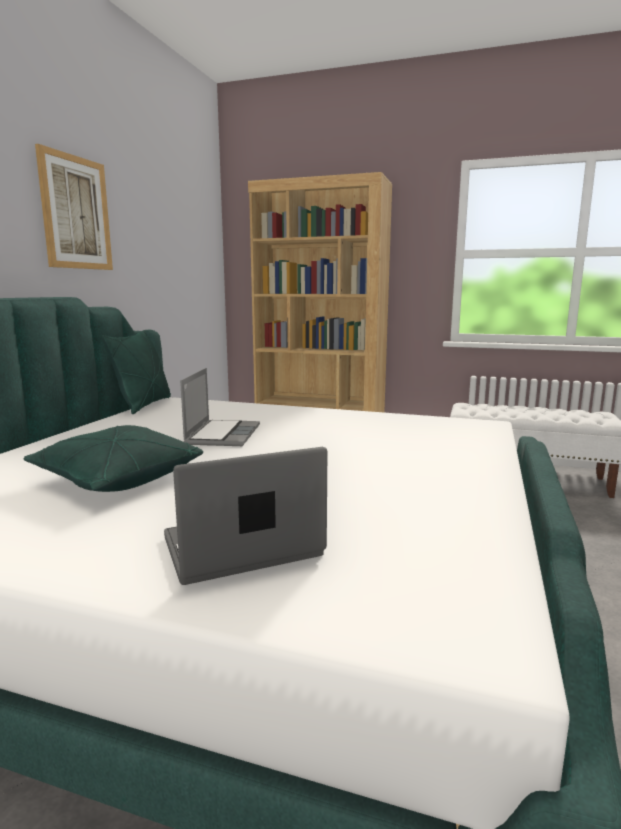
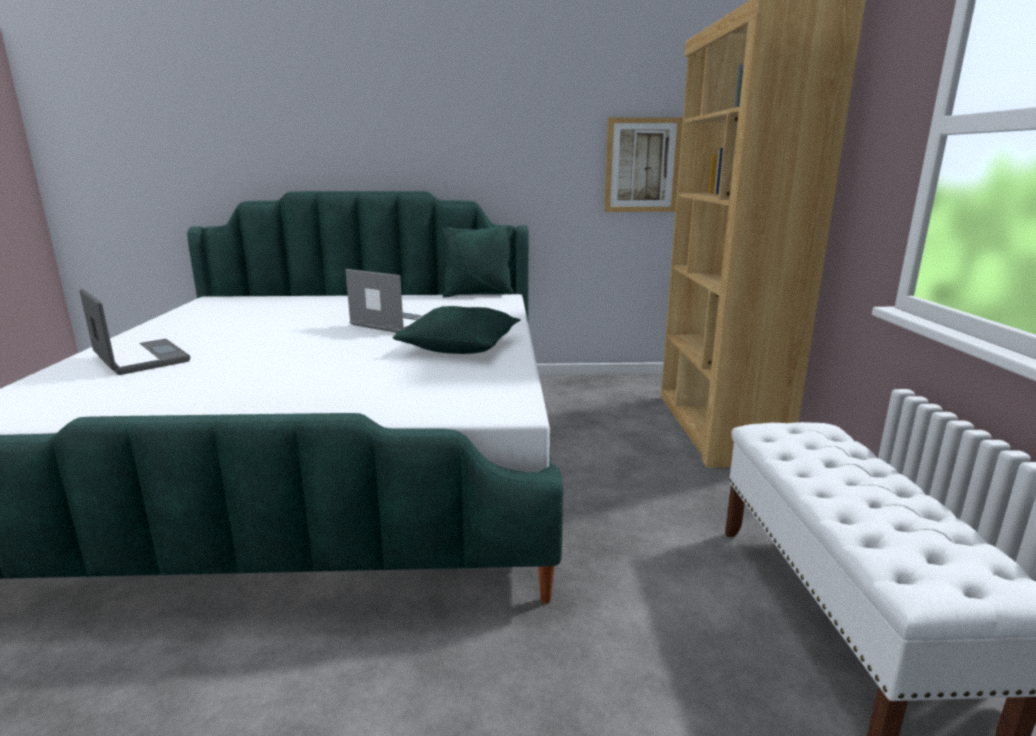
camera: 70 degrees right, 5 degrees up
green pillow [24,425,203,492] -> green pillow moved to [393,306,521,354]
picture [35,144,113,270] -> picture moved to [604,117,683,212]
laptop [180,368,260,446] -> laptop turned 135 degrees counterclockwise [345,269,423,333]

